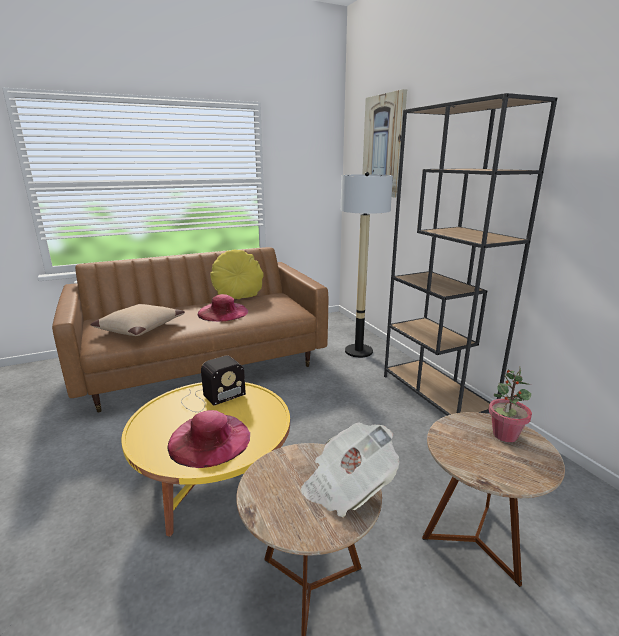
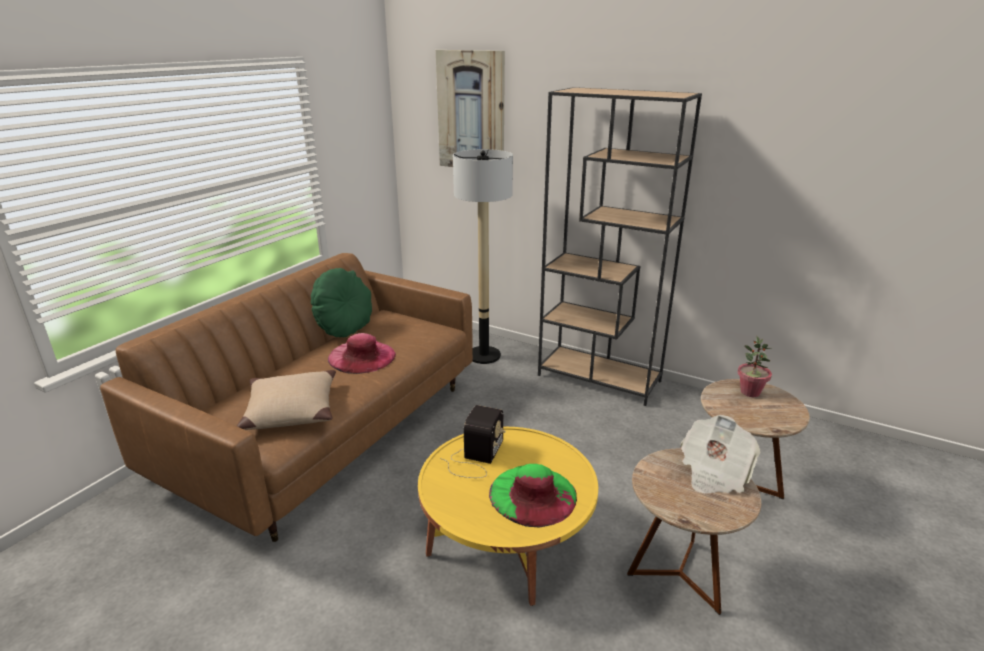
camera: 35 degrees left, 5 degrees up
pink hat [167,410,250,468] -> green hat [489,464,577,527]
yellow pillow [210,250,264,299] -> green pillow [311,268,372,337]

